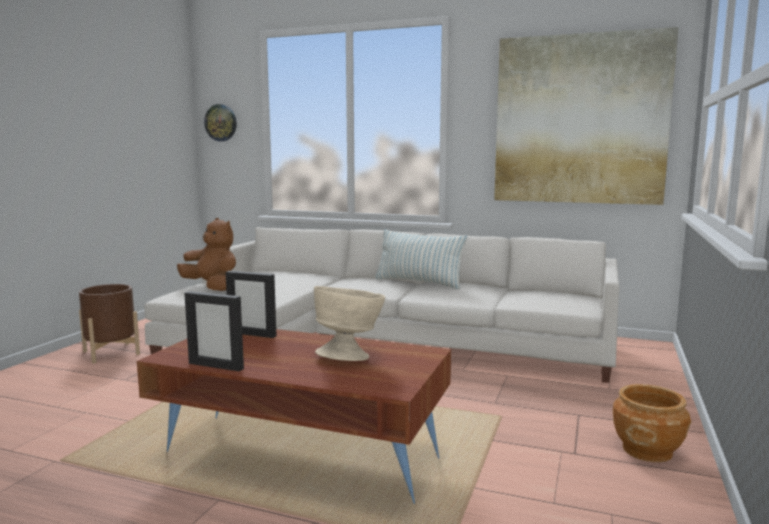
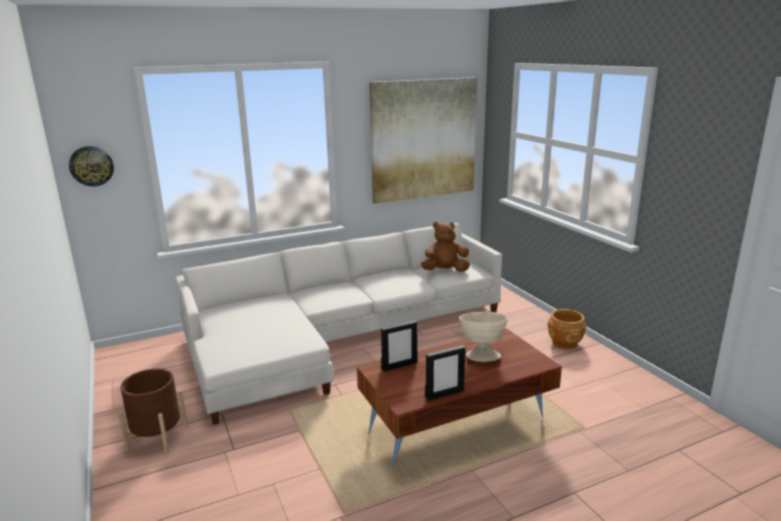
camera: 45 degrees left, 10 degrees up
brown plush toy [177,218,236,291] -> brown plush toy moved to [421,222,470,272]
pillow [375,229,467,289] -> none

